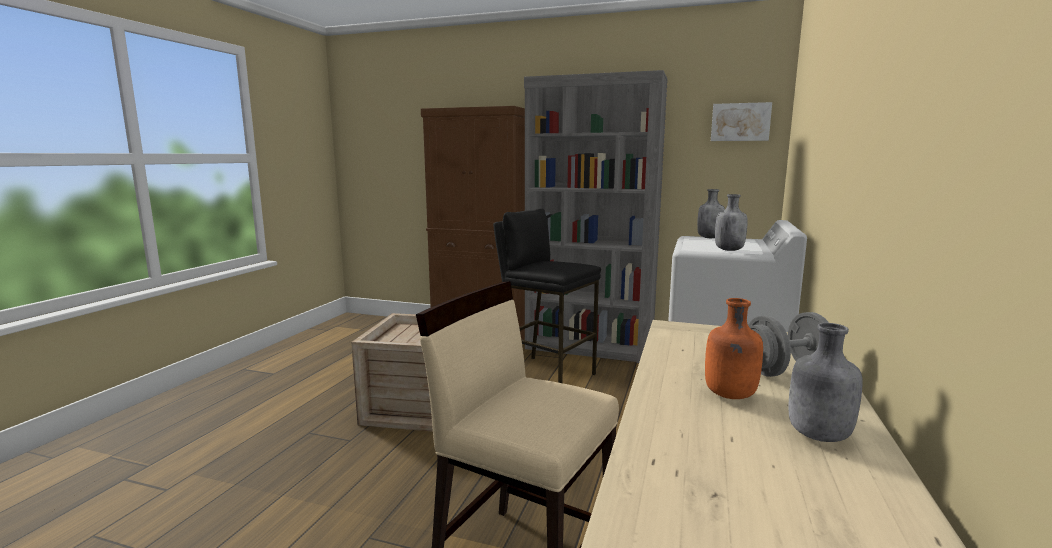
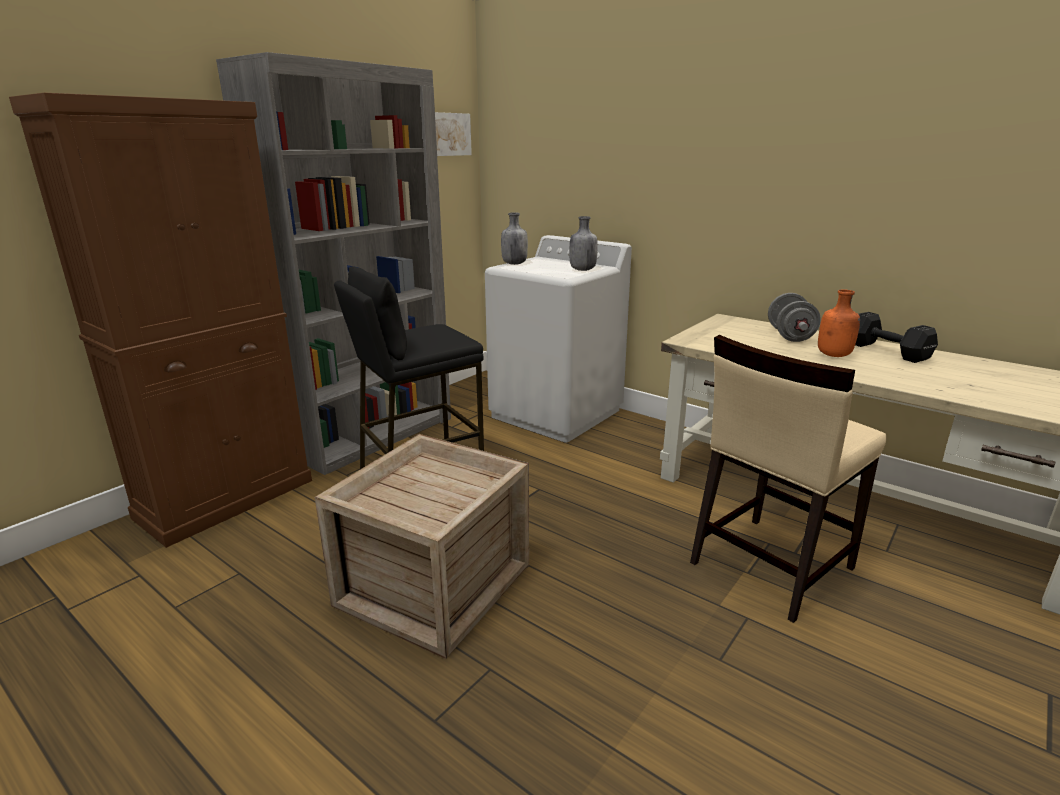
camera: 70 degrees left, 10 degrees up
grey bottle [788,323,863,442] -> black dumbbell [855,312,938,363]

